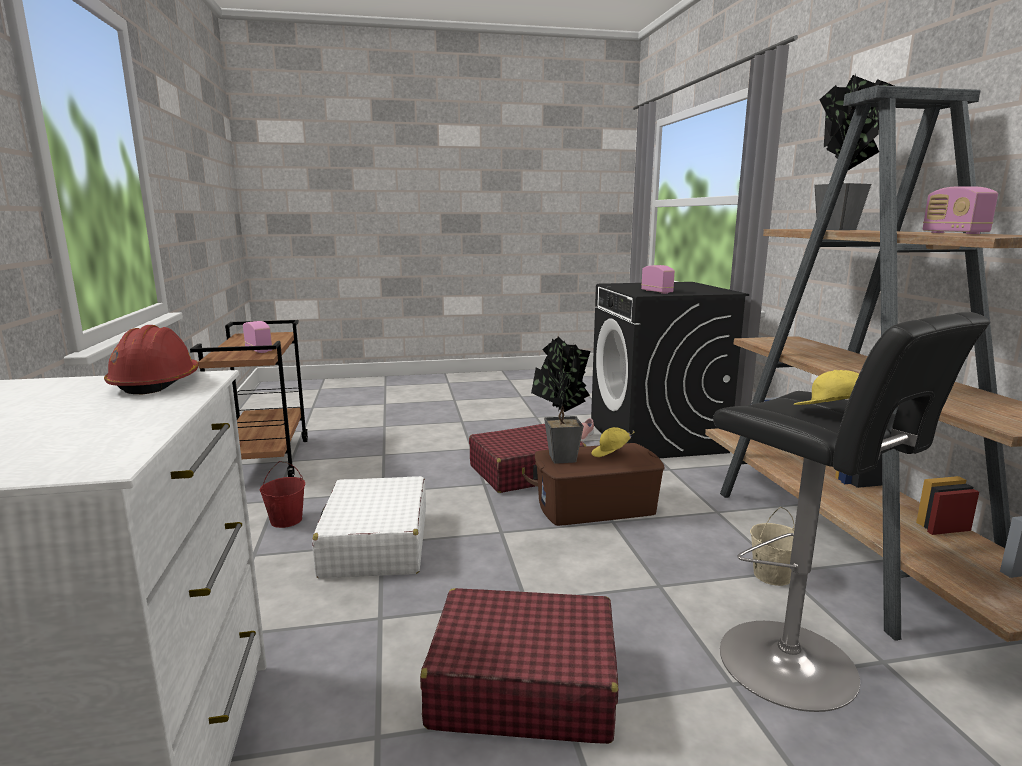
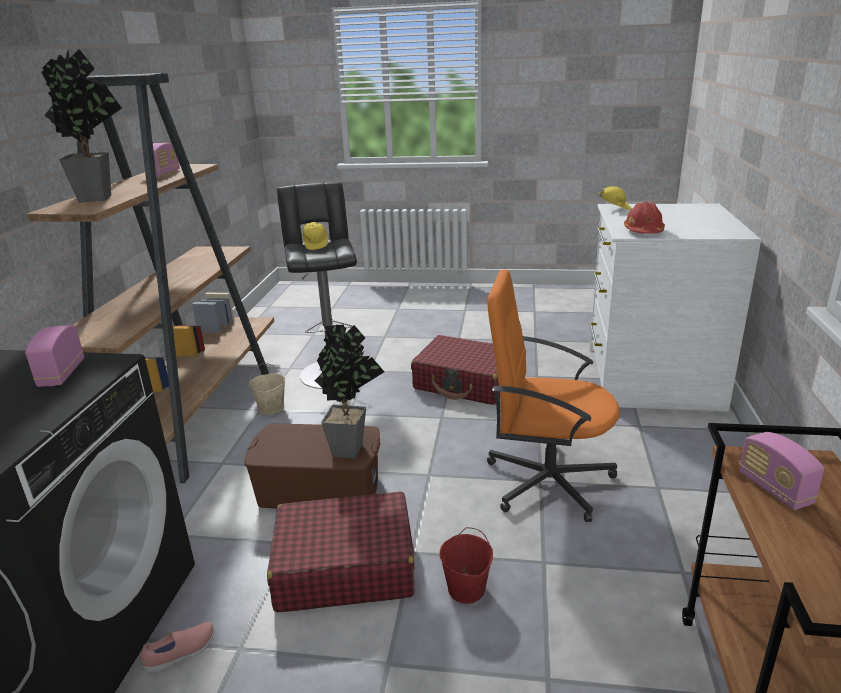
camera: 160 degrees left, 10 degrees up
red bucket [260,461,305,528] -> red bucket moved to [439,527,493,604]
white suitcase [312,476,426,579] -> orange office chair [487,270,620,522]
yellow cap [591,427,634,457] -> yellow cap moved to [594,186,632,210]

